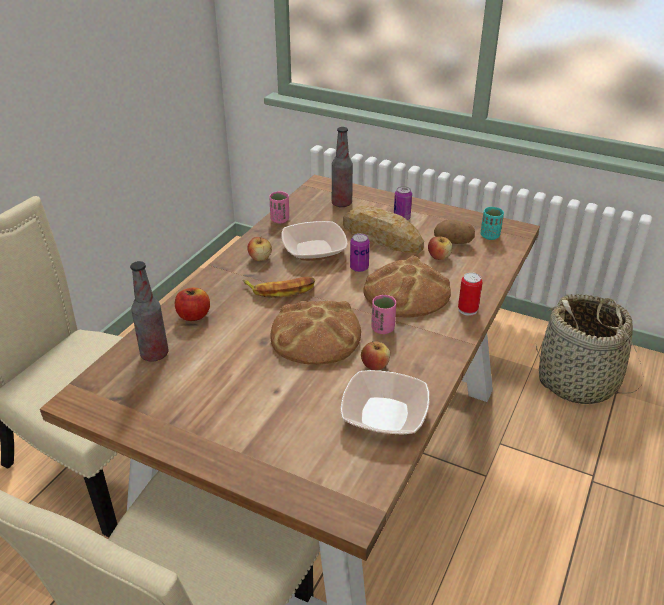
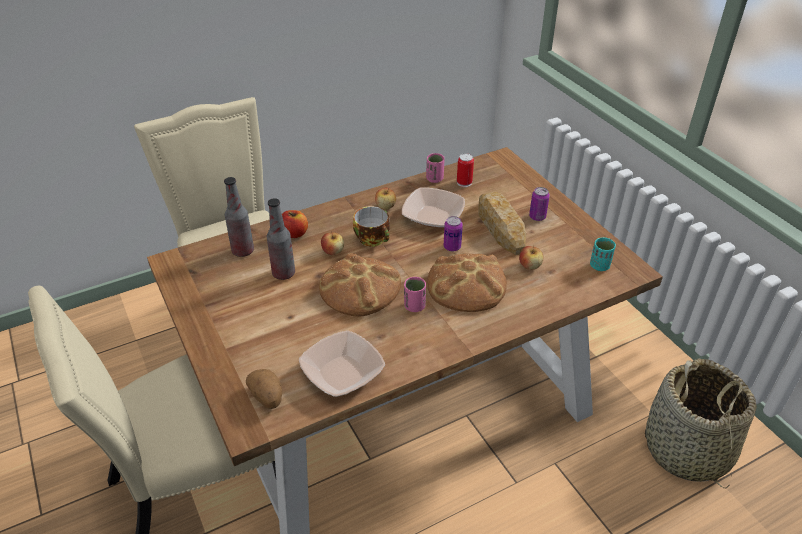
camera: 35 degrees right, 5 degrees up
banana [243,276,315,298] -> cup [353,206,390,247]
bottle [332,127,353,207] -> bottle moved to [267,198,295,280]
apple [361,341,390,370] -> apple moved to [321,232,344,255]
potato [434,220,475,244] -> potato moved to [246,369,282,409]
can [458,272,482,316] -> can moved to [457,153,474,187]

